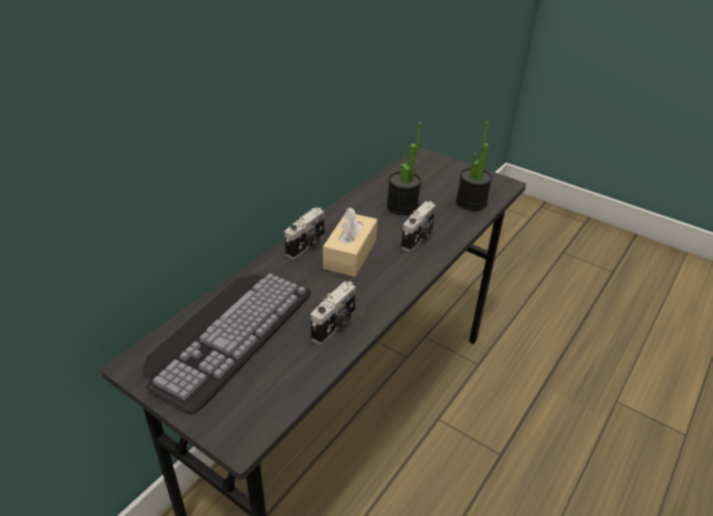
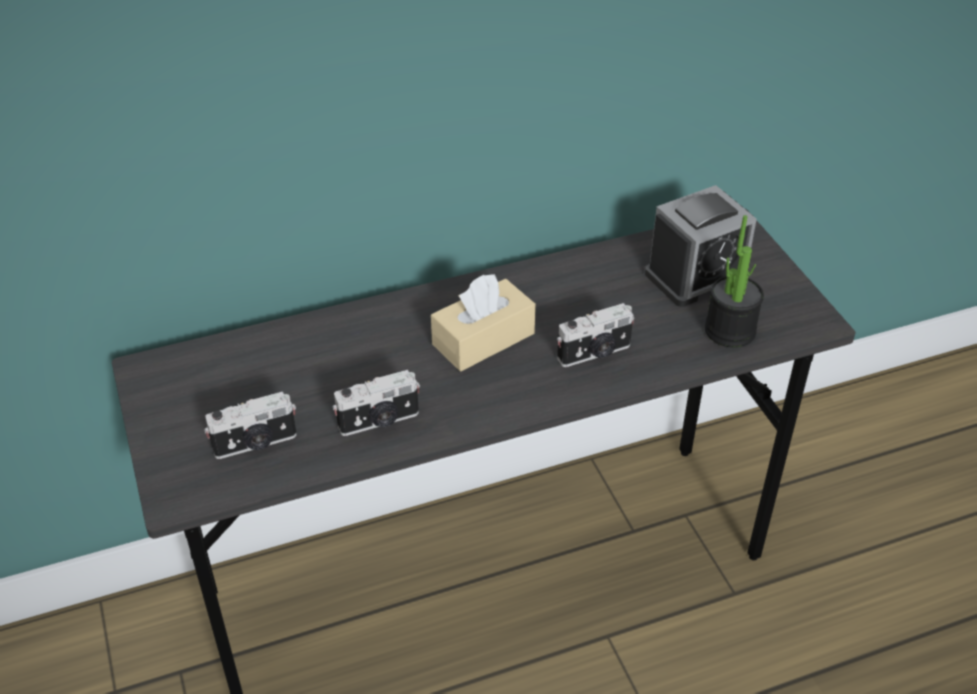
camera: 35 degrees right, 5 degrees up
keyboard [142,273,311,414] -> none
camera [285,208,324,259] -> camera moved to [204,392,297,459]
potted plant [387,122,421,215] -> none
none -> alarm clock [645,185,757,307]

